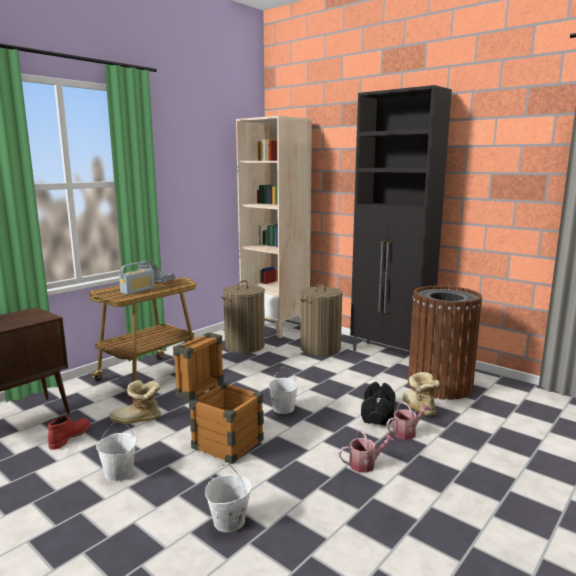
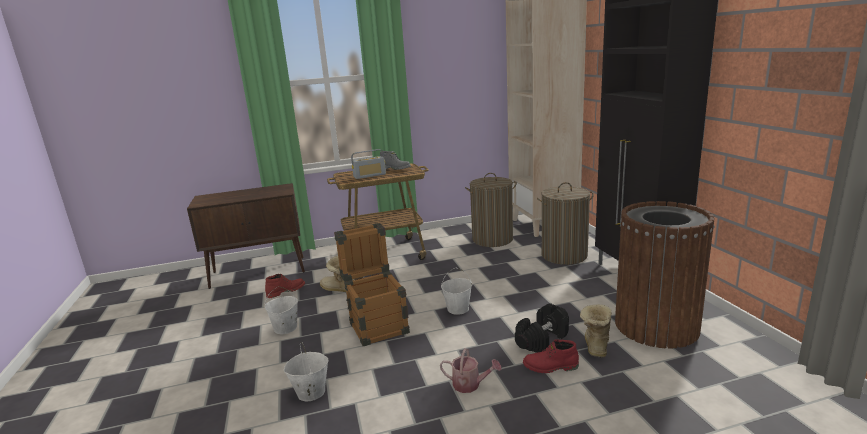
camera: 35 degrees right, 5 degrees up
watering can [386,402,431,440] -> red boot [523,339,579,373]

